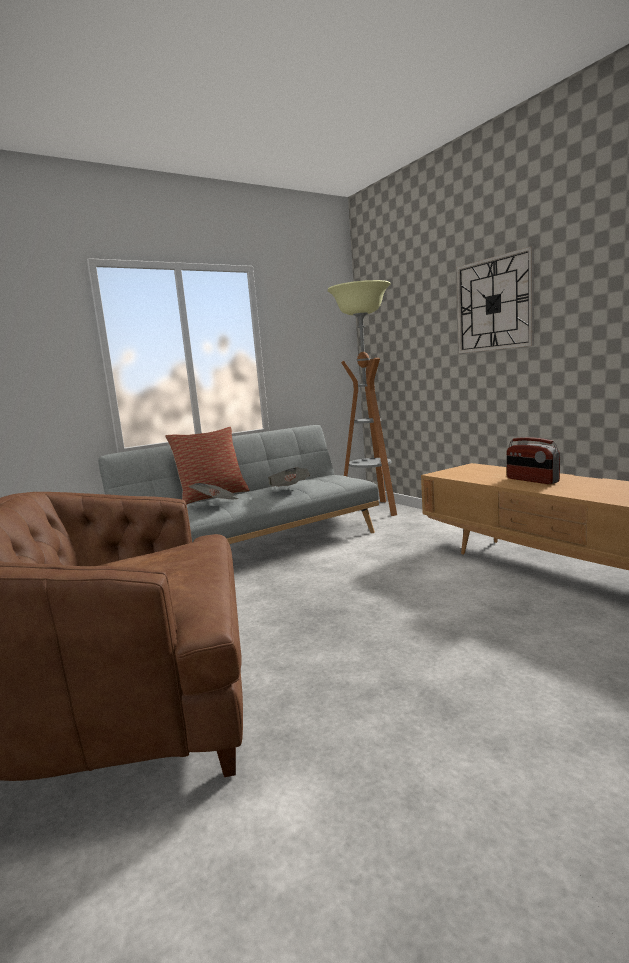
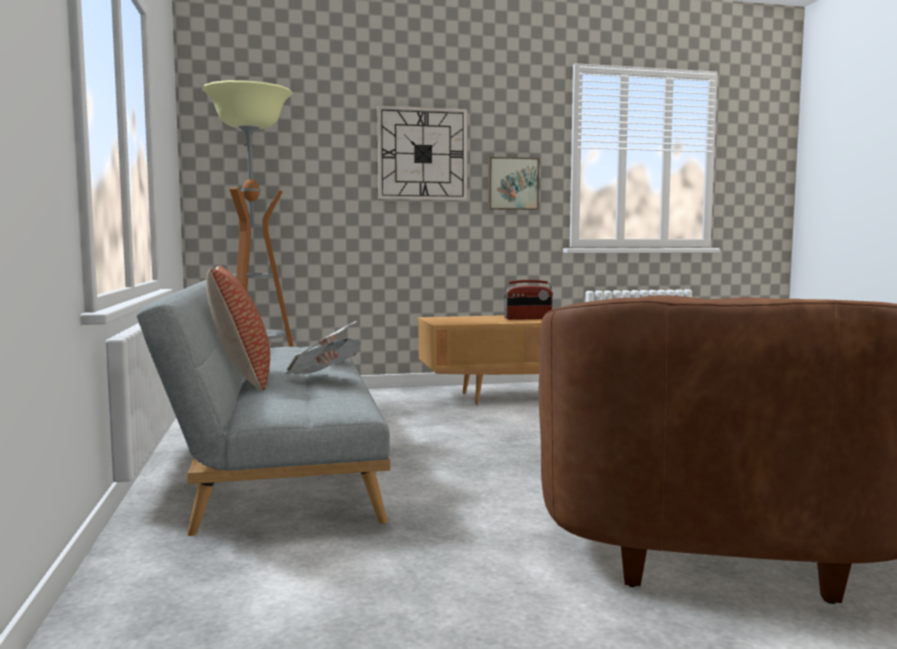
camera: 70 degrees left, 5 degrees down
none -> picture [488,157,539,210]

